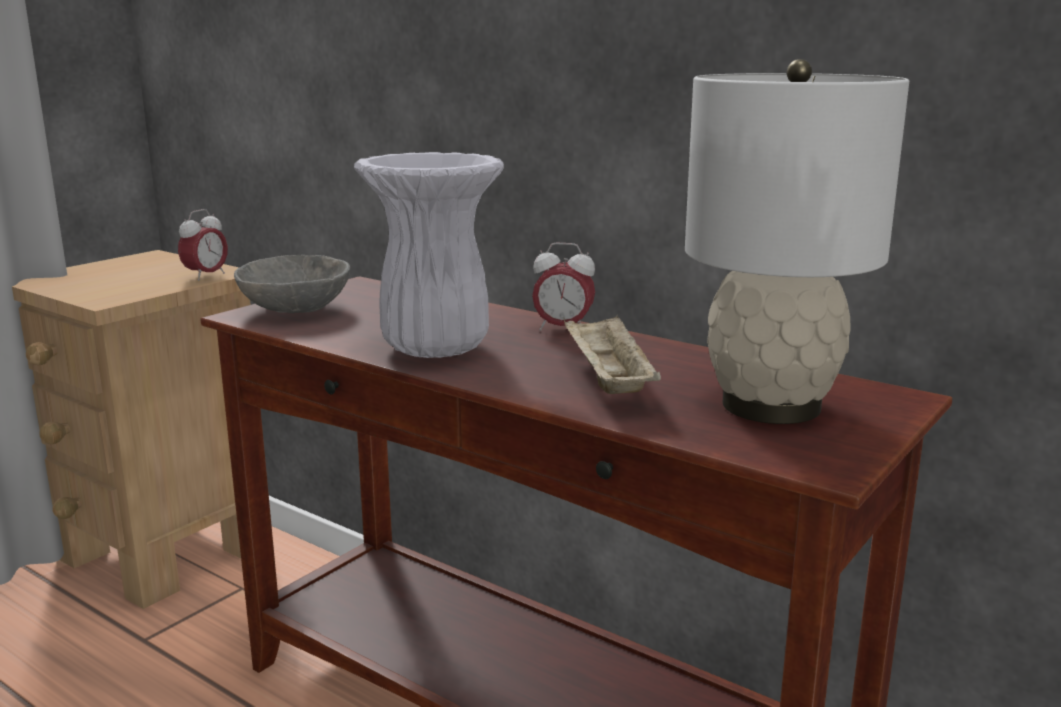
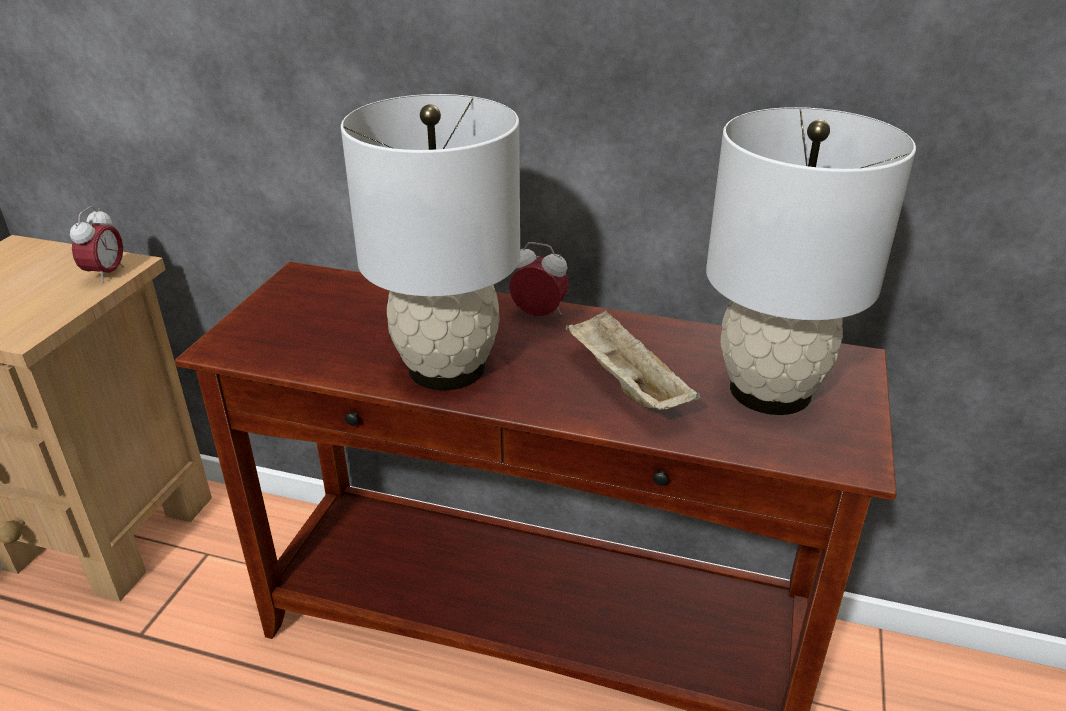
camera: 20 degrees left, 15 degrees up
grey bowl [234,255,350,313] -> none
white vase [354,152,504,358] -> white table lamp [341,94,520,390]
alarm clock [532,242,595,331] -> alarm clock turned 150 degrees counterclockwise [509,242,569,316]

